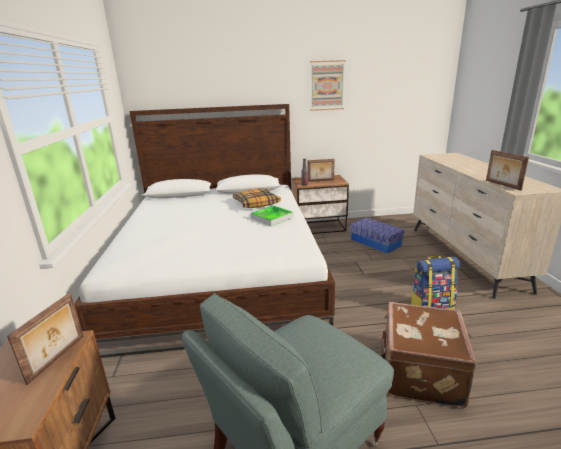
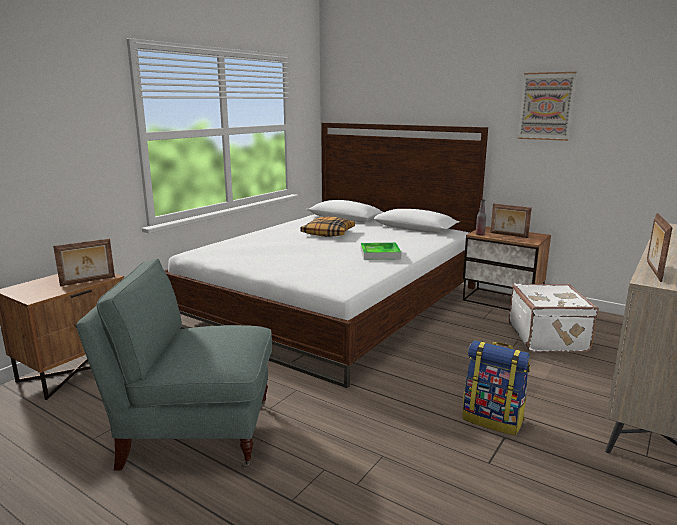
camera: 40 degrees right, 5 degrees down
pillow [233,188,281,208] -> pillow moved to [300,217,355,237]
storage box [350,218,404,253] -> white suitcase [509,283,599,353]
brown suitcase [380,302,476,409] -> none

